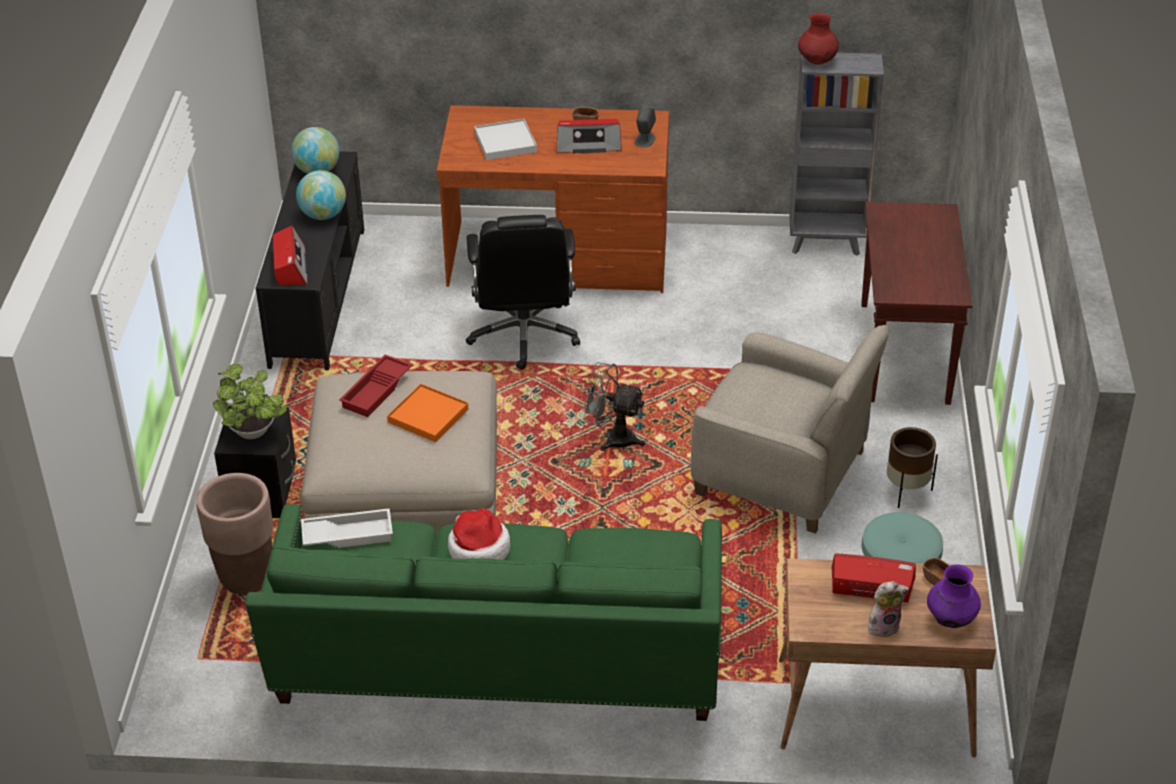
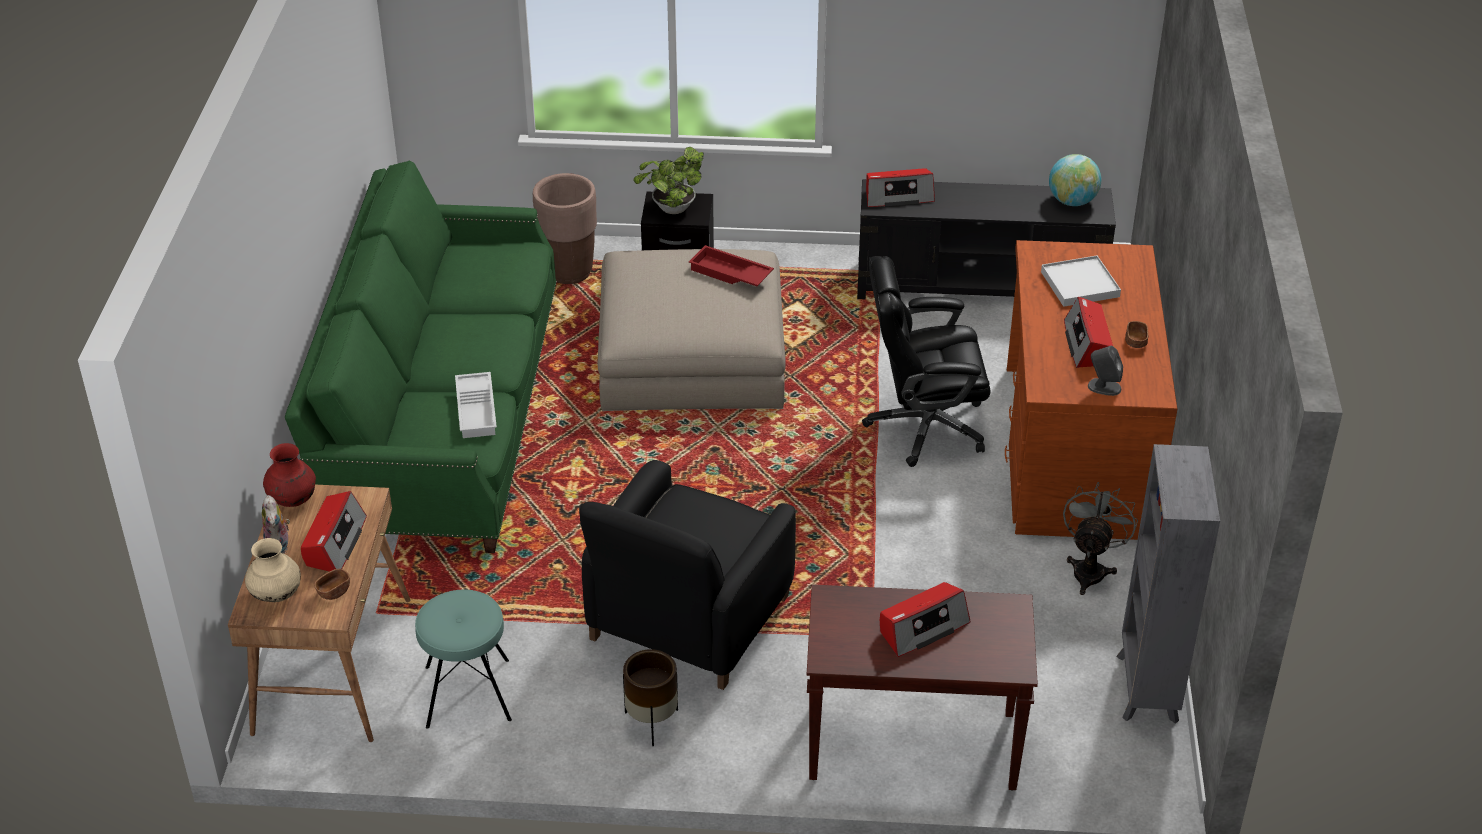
camera: 90 degrees right, 0 degrees up
globe [296,170,346,220] -> none
white tray [301,508,393,548] -> white tray moved to [455,372,497,438]
orange tray [387,384,468,442] -> none
hat [448,509,510,560] -> none
grey fan [581,362,645,451] -> grey fan moved to [1063,482,1138,595]
beige armchair [691,325,889,533] -> black armchair [579,460,796,690]
red vase [798,13,839,65] -> red vase moved to [263,443,316,507]
purple vase [927,564,981,628] -> beige vase [245,538,301,602]
none -> radio [880,582,971,657]

